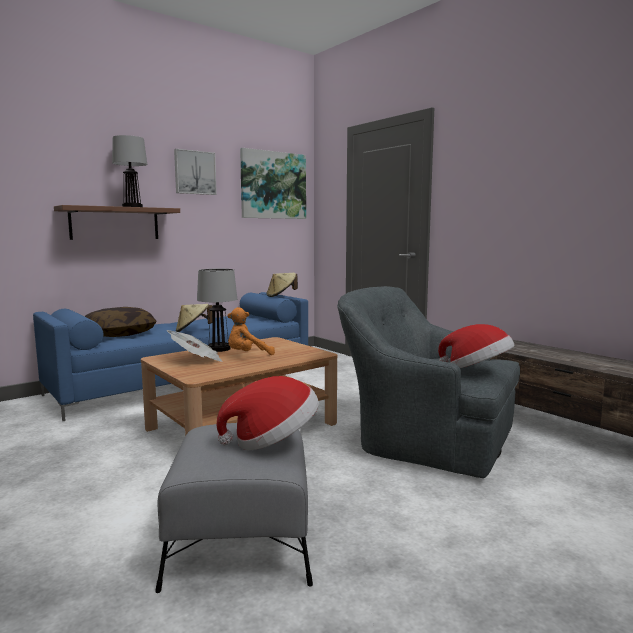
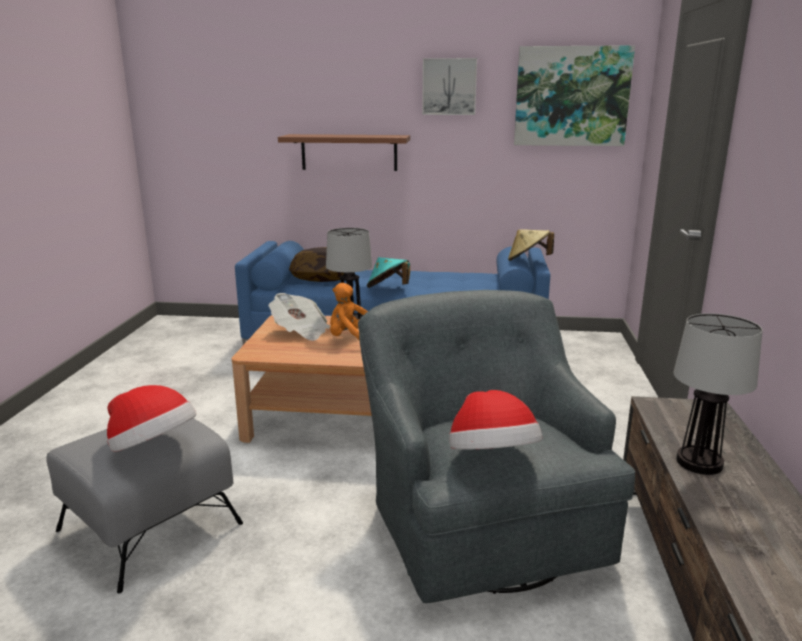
camera: 45 degrees right, 10 degrees up
table lamp [112,135,147,207] -> table lamp moved to [674,313,763,475]
beige hat [176,304,213,332] -> turquoise hat [367,257,410,288]

